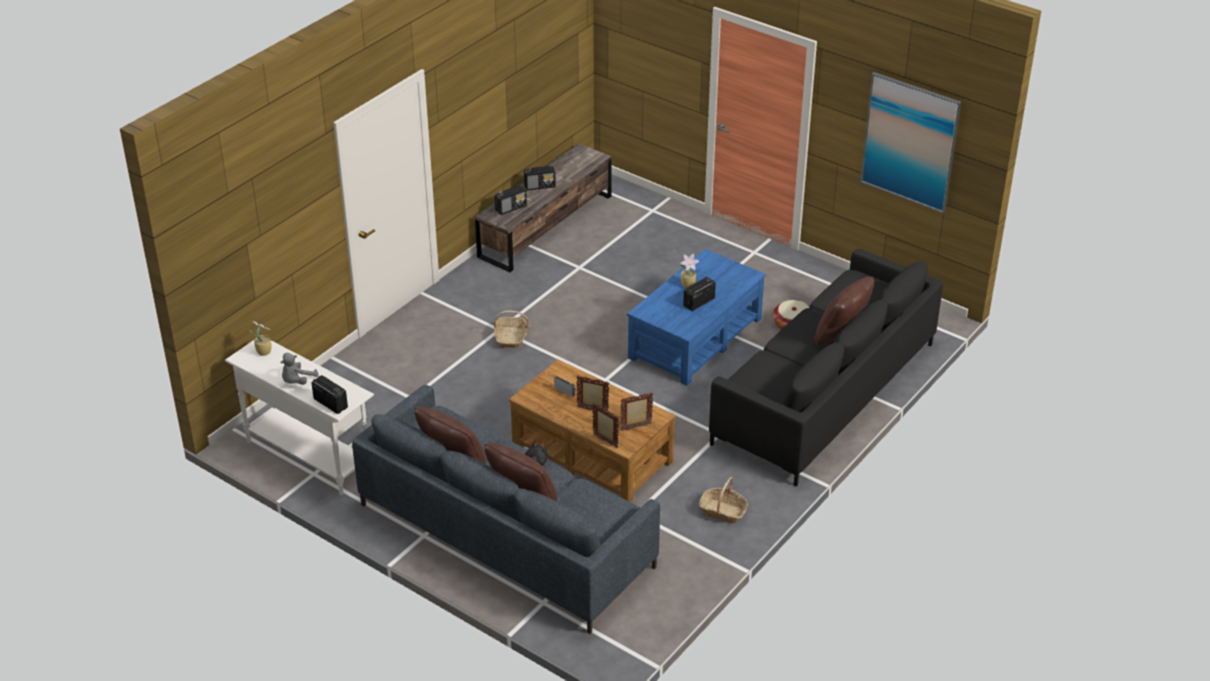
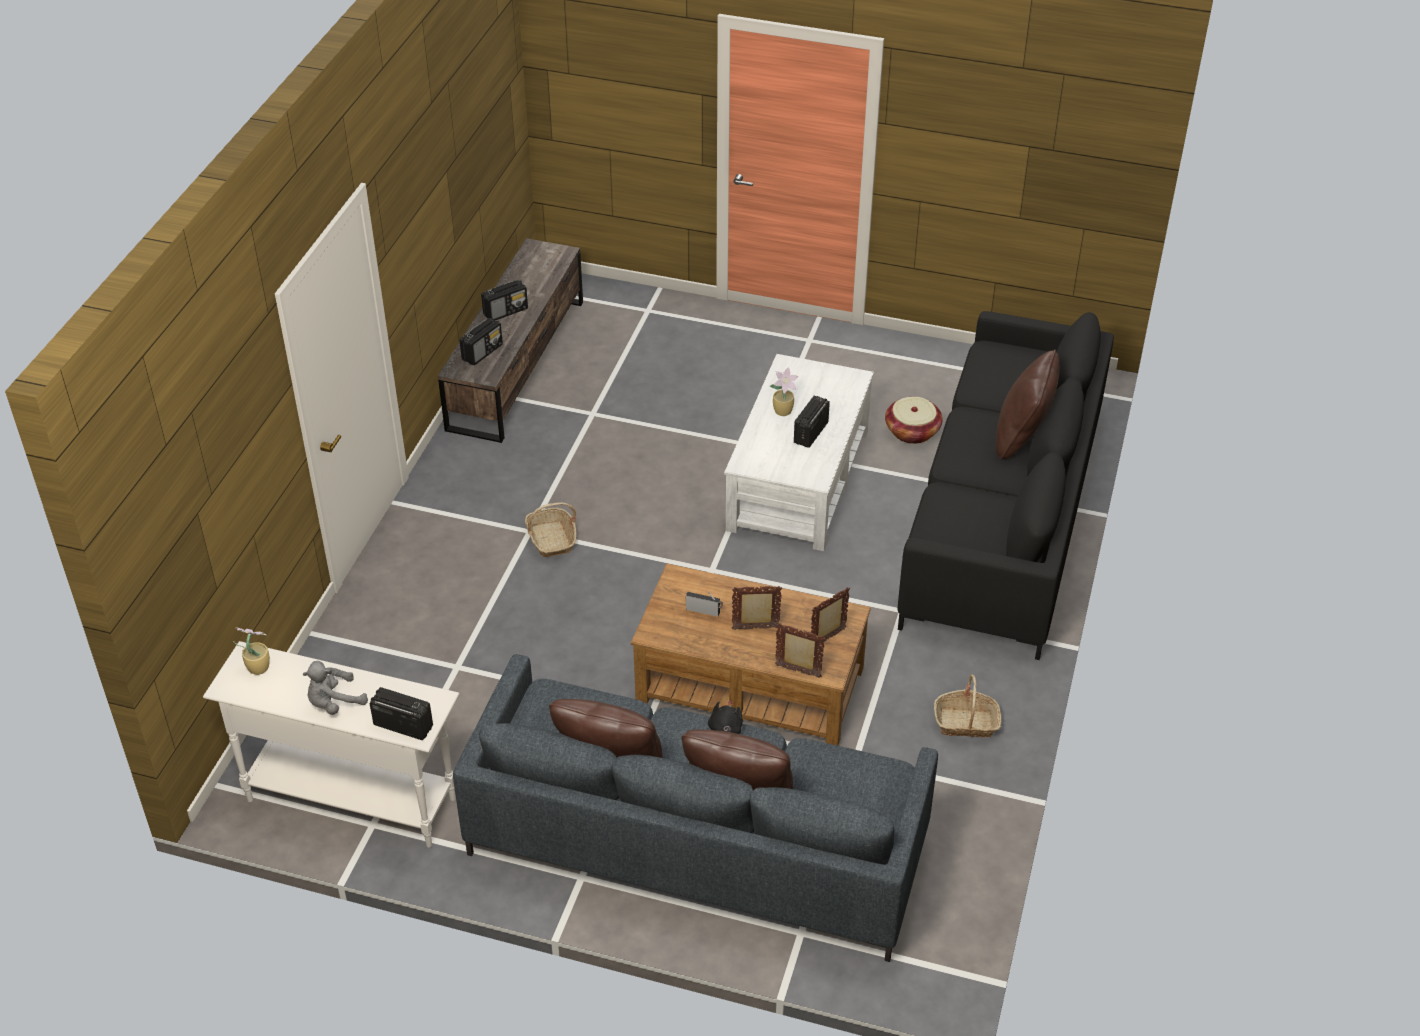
camera: 20 degrees left, 5 degrees up
grey plush toy [280,353,318,385] -> grey plush toy turned 45 degrees clockwise [303,661,368,715]
blue coffee table [627,249,766,386] -> white coffee table [724,354,874,551]
picture [860,72,961,213] -> none

